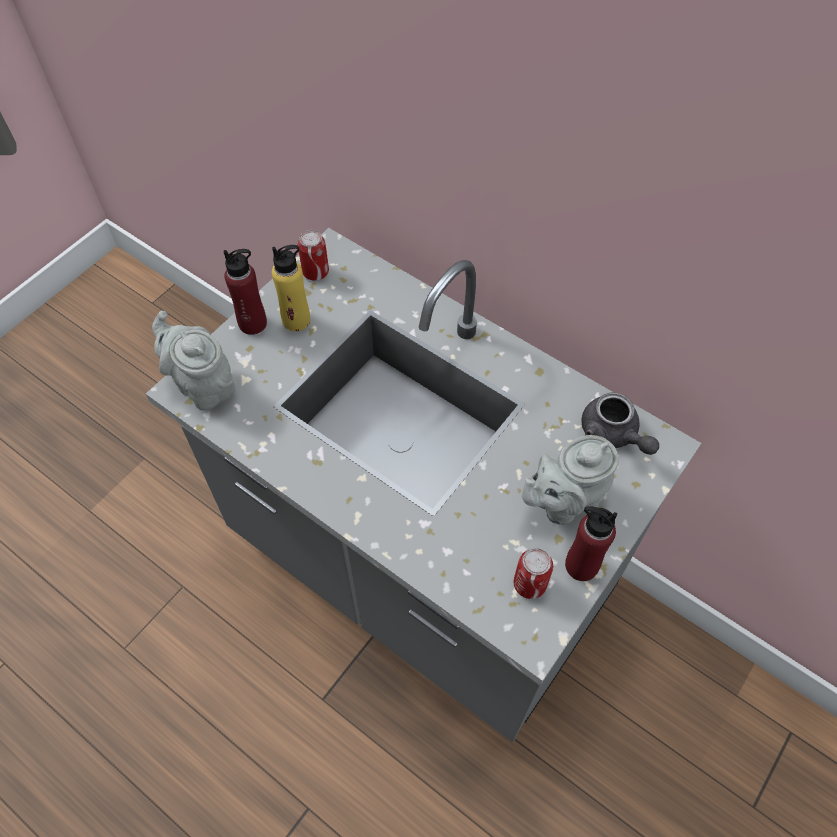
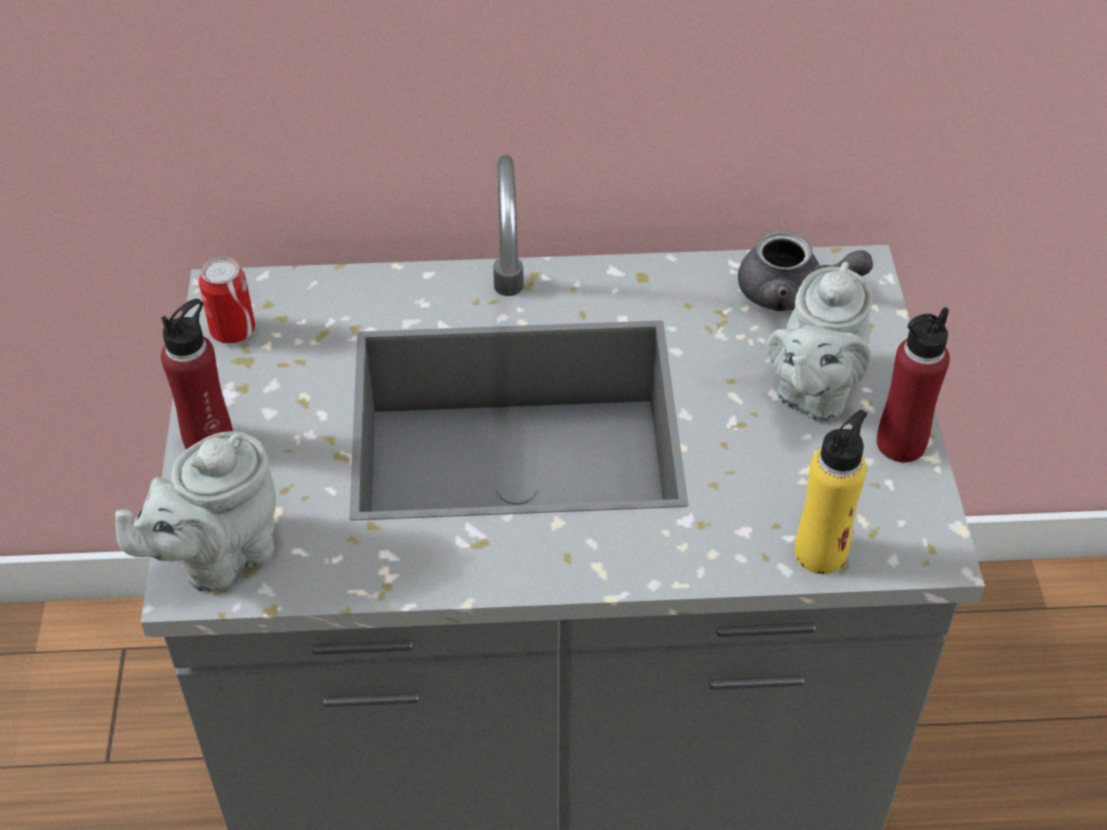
camera: 40 degrees left, 10 degrees down
grey teapot [152,311,235,410] -> grey teapot turned 45 degrees counterclockwise [115,431,276,592]
yellow bottle [272,245,310,331] -> yellow bottle moved to [795,410,867,574]
can [513,548,553,599] -> none

